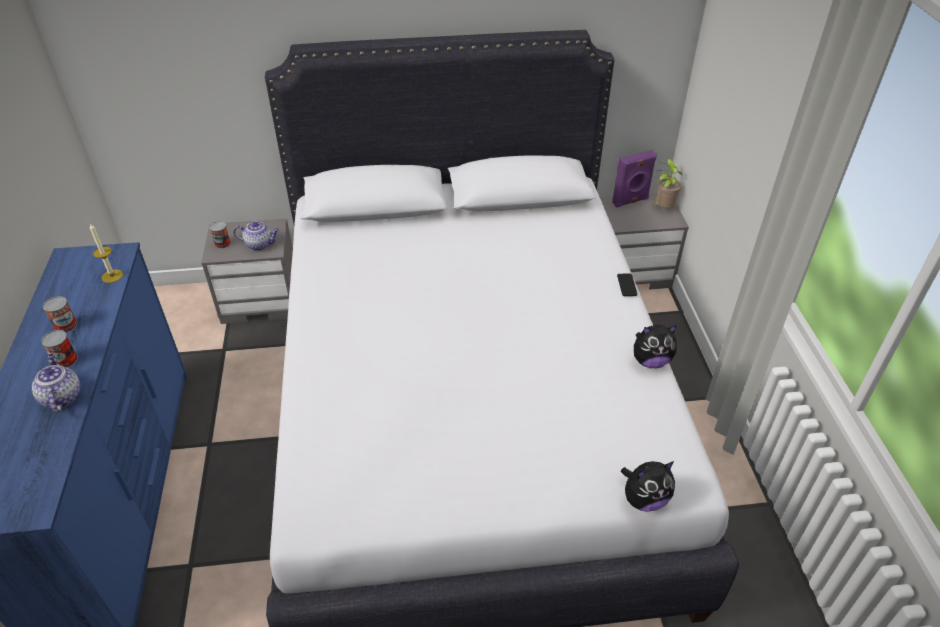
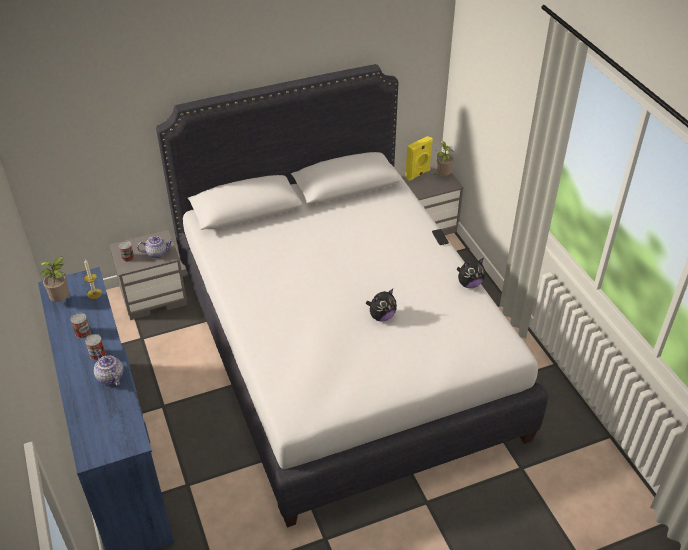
camera: 15 degrees left, 0 degrees up
purple speaker [612,150,657,208] -> yellow speaker [405,136,433,181]
plush toy [621,461,675,512] -> plush toy moved to [366,289,397,322]
none -> potted plant [40,256,71,302]

